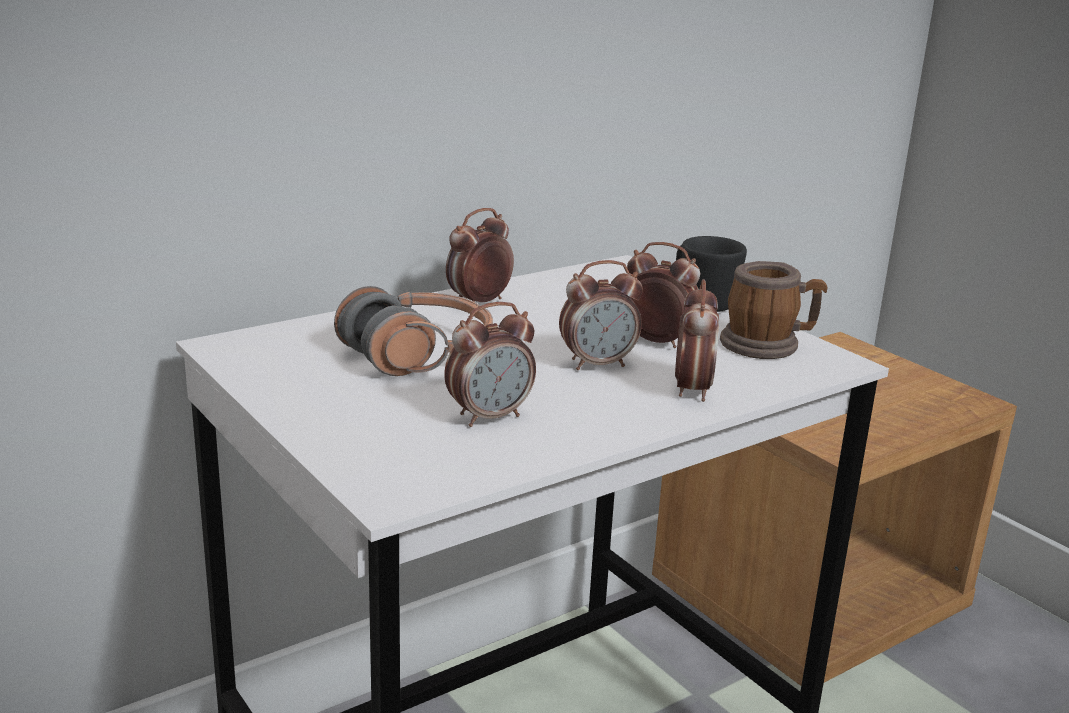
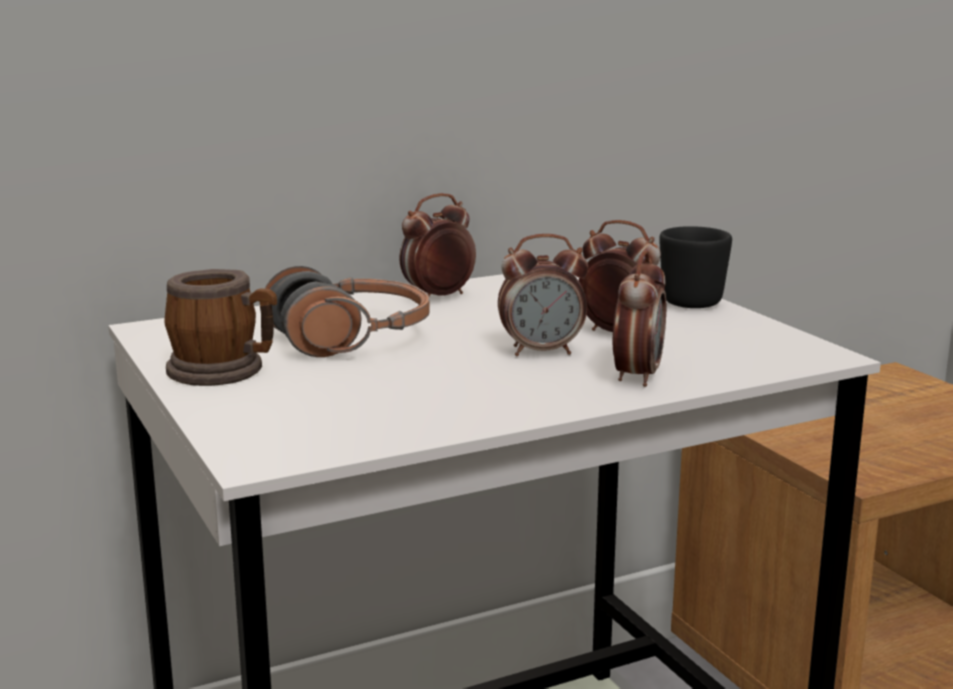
camera: 10 degrees right, 5 degrees down
alarm clock [444,302,536,427] -> none
mug [720,261,827,359] -> mug moved to [164,269,277,386]

